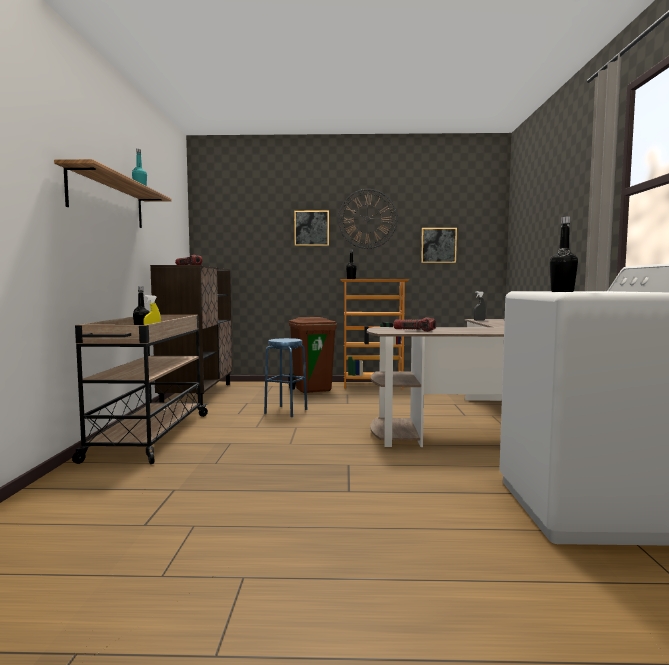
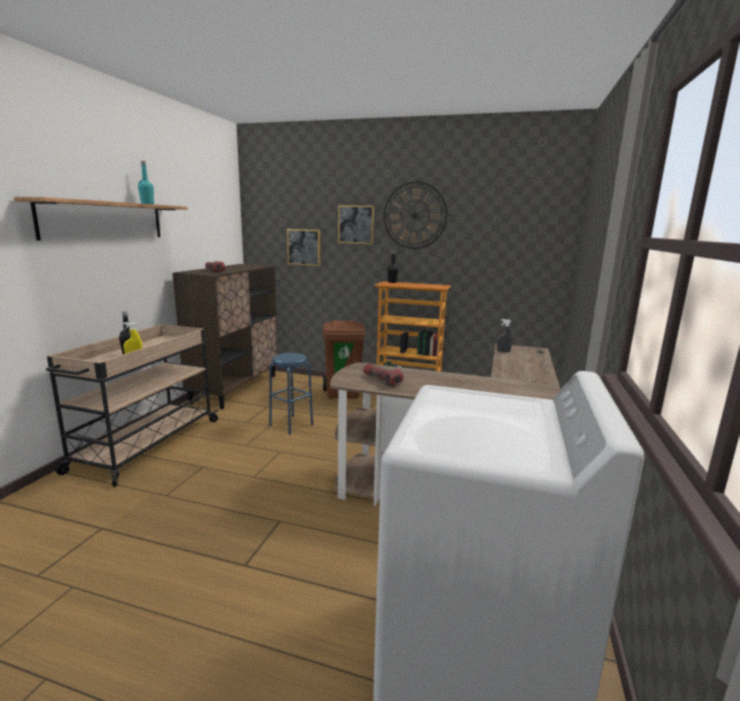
camera: 15 degrees right, 10 degrees up
picture [421,228,457,263] -> picture moved to [287,229,320,266]
black bottle [550,216,578,292] -> none

